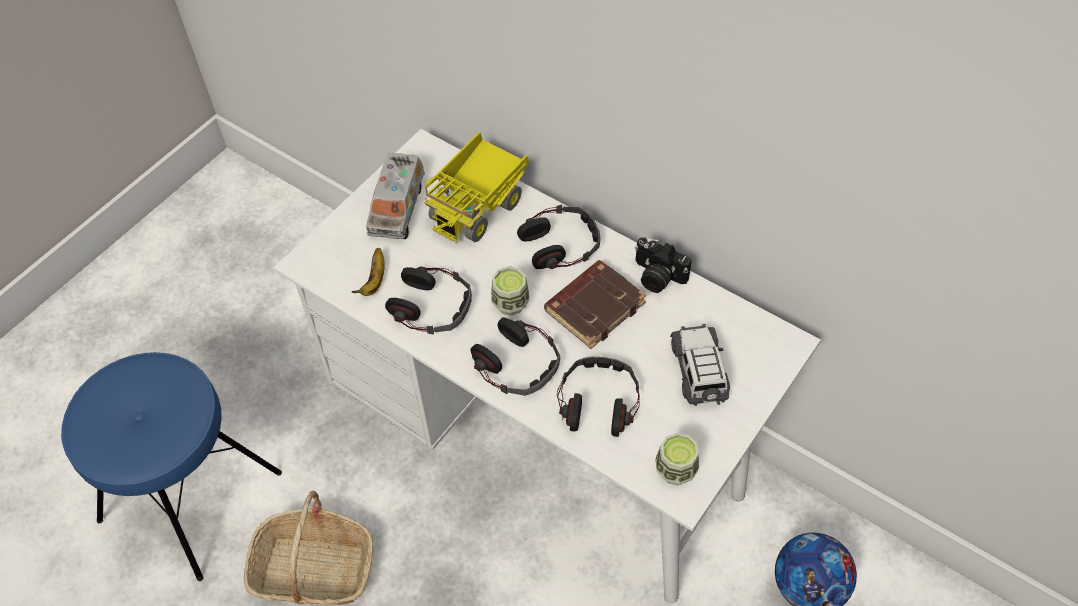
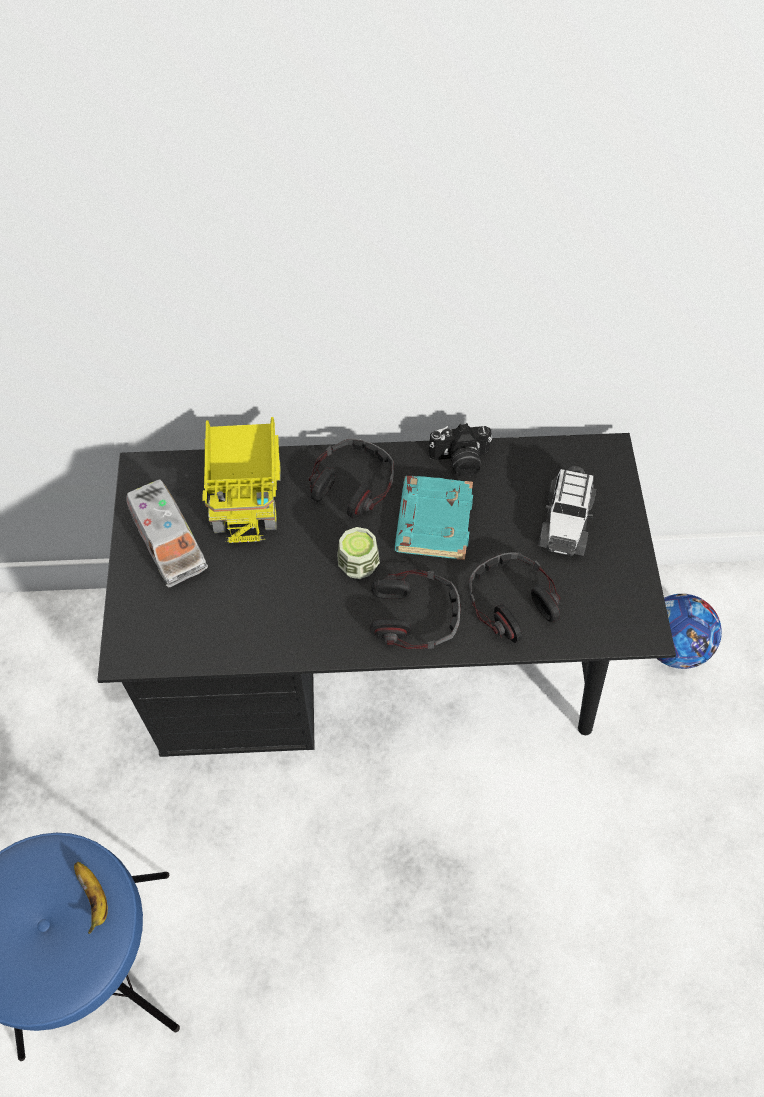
camera: 40 degrees left, 5 degrees up
basket [244,491,373,605] -> none
white desk [273,129,821,603] -> black desk [97,433,676,757]
banana [352,248,385,296] -> banana moved to [74,862,108,934]
headphones [385,266,472,335] -> none
brown book [544,260,646,349] -> turquoise book [395,476,473,560]
cup [655,433,699,485] -> none
toy car [670,324,730,406] -> toy car turned 120 degrees counterclockwise [538,466,596,556]

